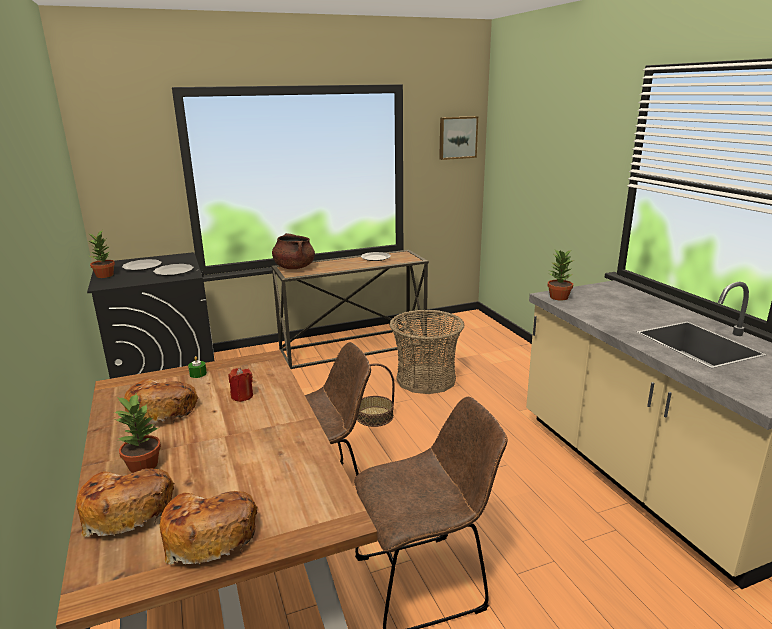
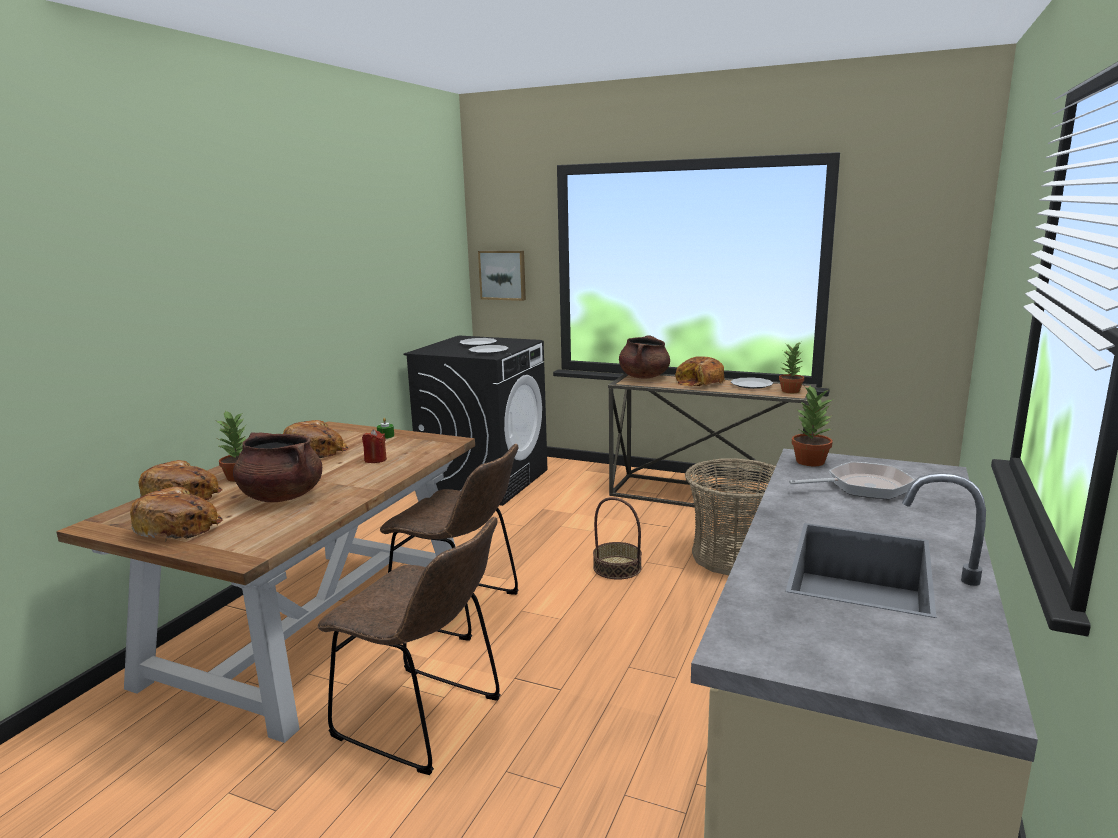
camera: 45 degrees right, 5 degrees down
potted plant [88,230,115,278] -> potted plant moved to [779,342,804,393]
picture [439,116,478,160] -> picture moved to [478,251,526,301]
none -> brown cooking pot [233,432,322,502]
none -> bread [675,356,725,387]
none -> frying pan [789,462,915,500]

